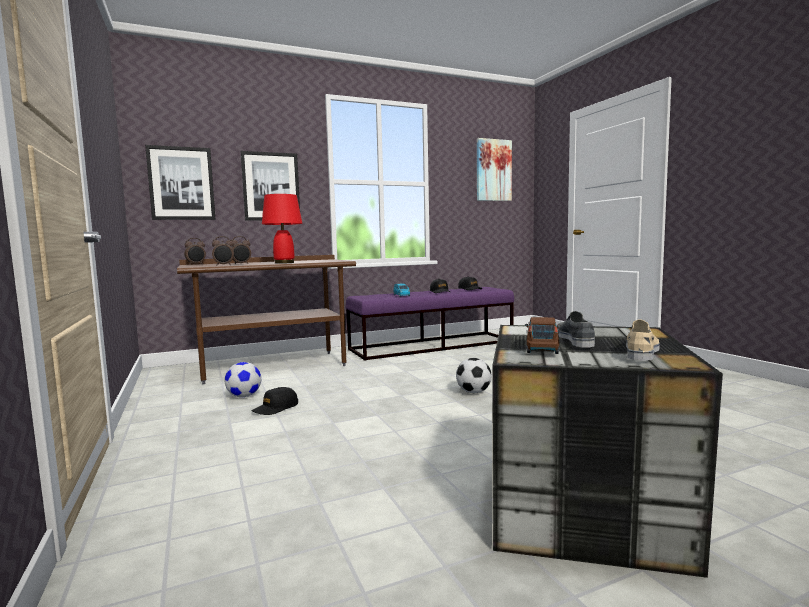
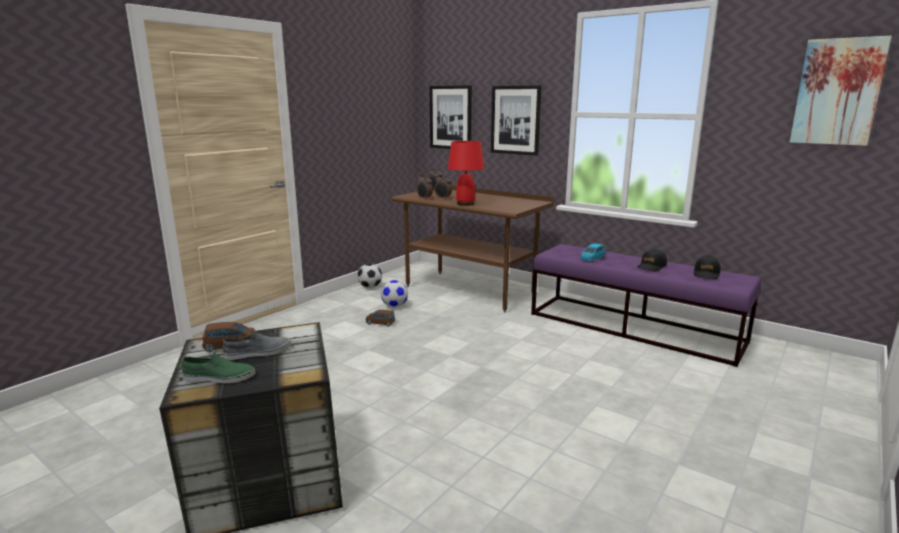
camera: 60 degrees right, 10 degrees up
black cap [252,387,298,415] -> brown toy car [366,310,395,327]
football [456,358,492,393] -> football moved to [357,263,382,288]
beige shoe [626,319,660,361] -> green shoe [181,353,256,384]

